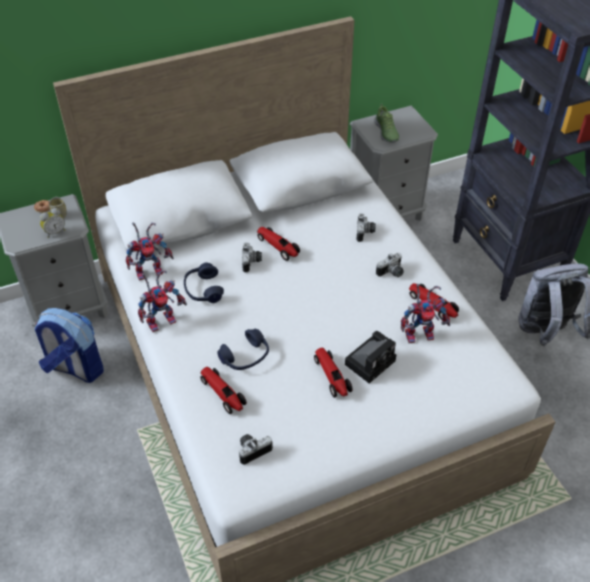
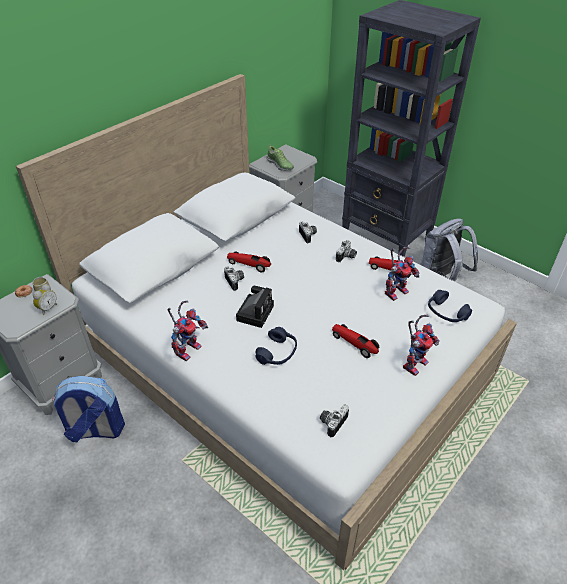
camera: 25 degrees left, 5 degrees down
toy robot [126,222,174,281] -> toy robot moved to [403,315,440,376]
blue headphones [184,262,224,303] -> blue headphones moved to [428,290,472,322]
toy car [200,367,247,414] -> none
camera [345,331,396,383] -> camera moved to [236,286,274,328]

